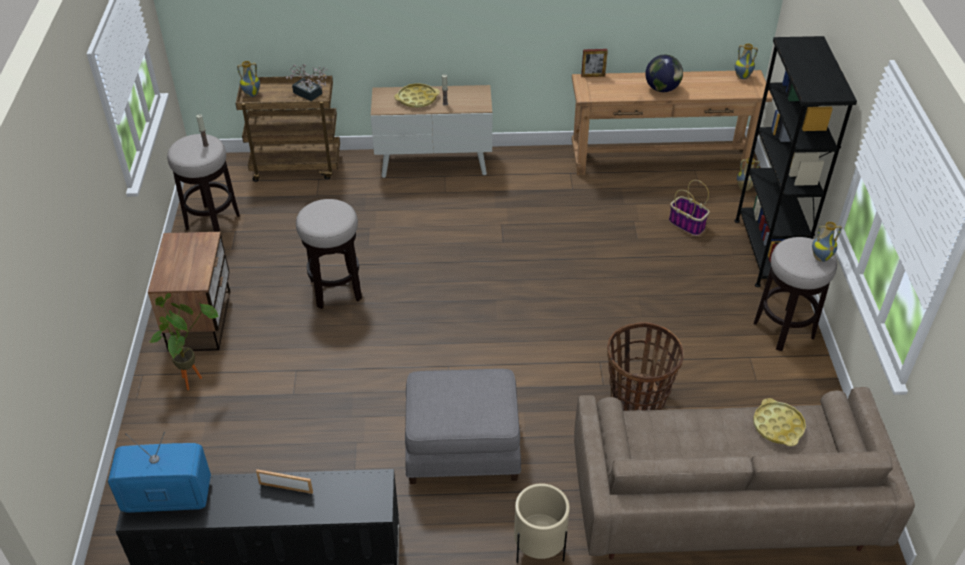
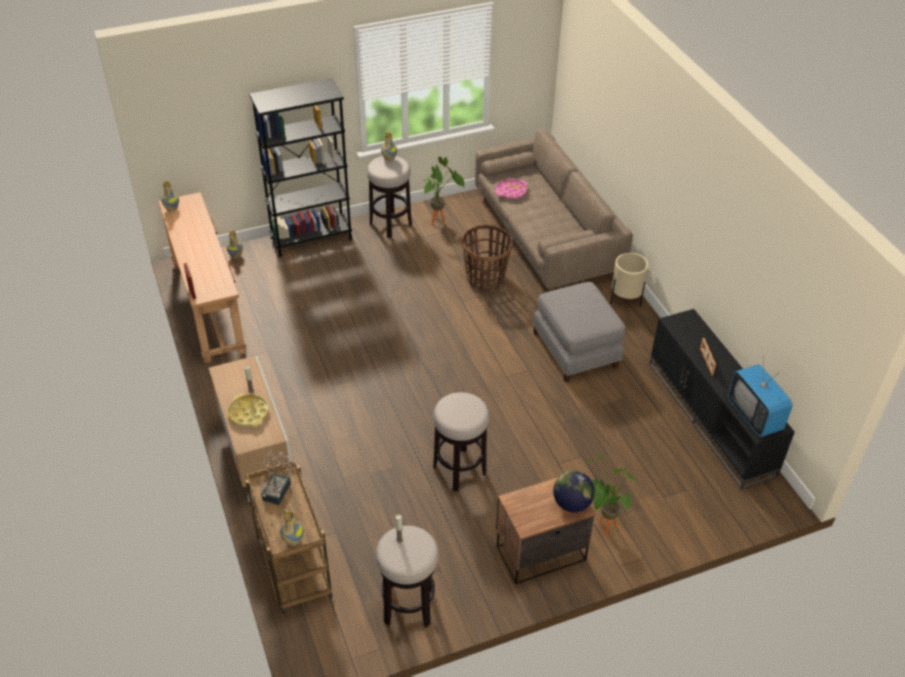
camera: 110 degrees left, 0 degrees up
globe [645,55,683,92] -> globe moved to [553,471,595,512]
basket [669,180,709,236] -> none
yellow tray [753,398,806,446] -> pink tray [495,179,527,199]
none -> potted plant [423,157,465,225]

